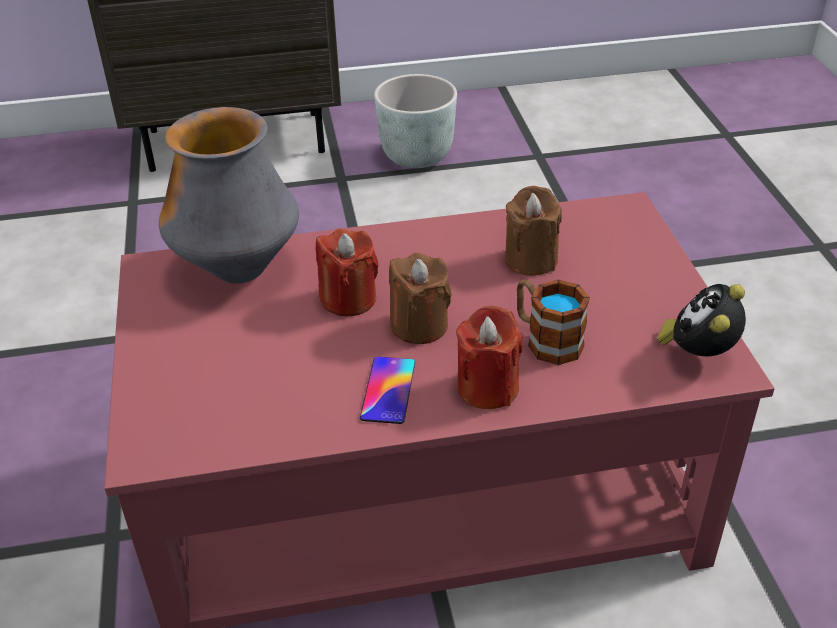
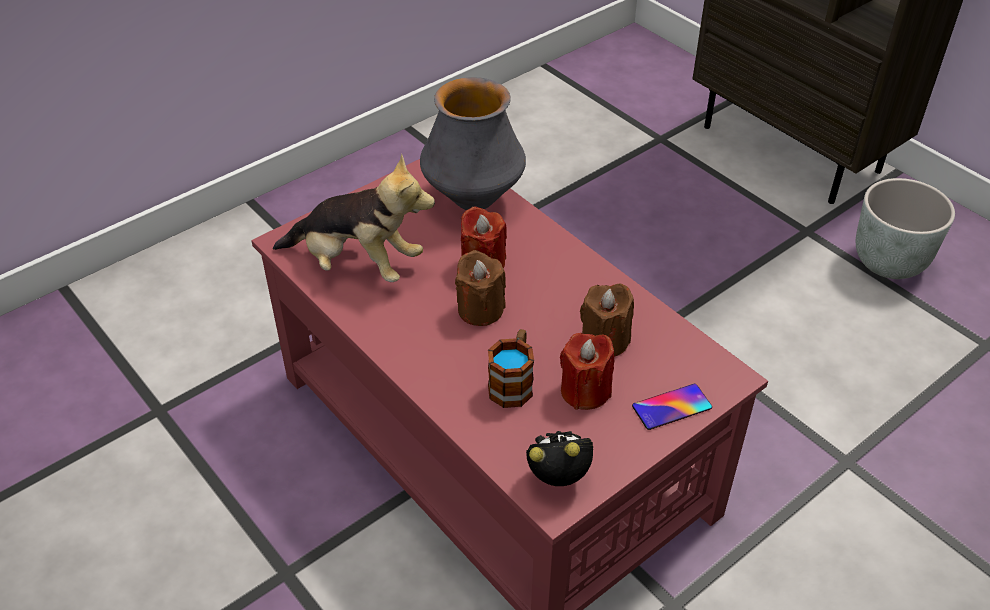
camera: 60 degrees right, 5 degrees up
phone [360,357,415,424] -> phone moved to [632,384,712,430]
red candle [456,306,523,409] -> red candle moved to [560,333,614,410]
none -> plush toy [273,154,435,282]

